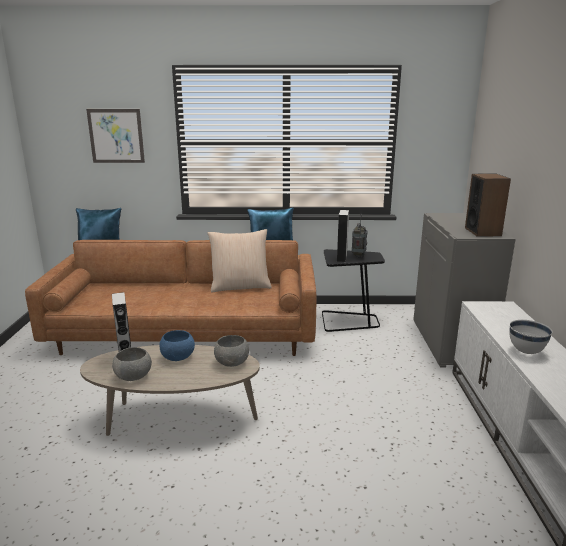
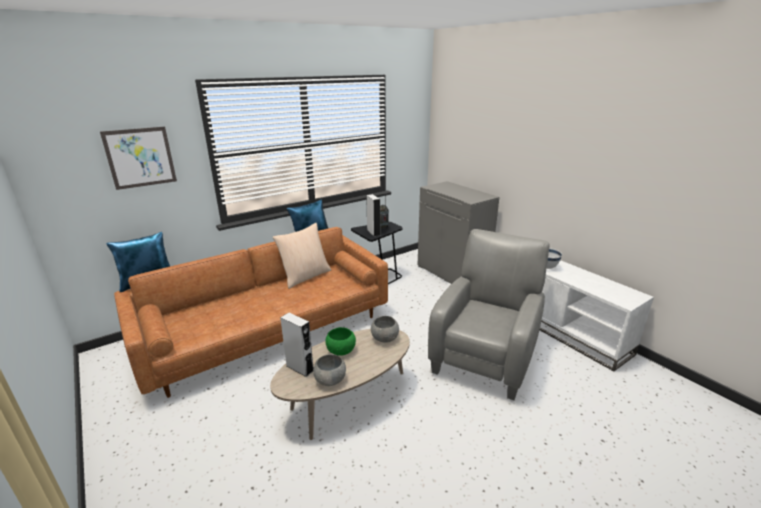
camera: 35 degrees left, 5 degrees up
blue bowl [159,330,195,361] -> green bowl [326,327,356,356]
speaker [465,174,511,236] -> none
none -> grey armchair [428,229,550,400]

